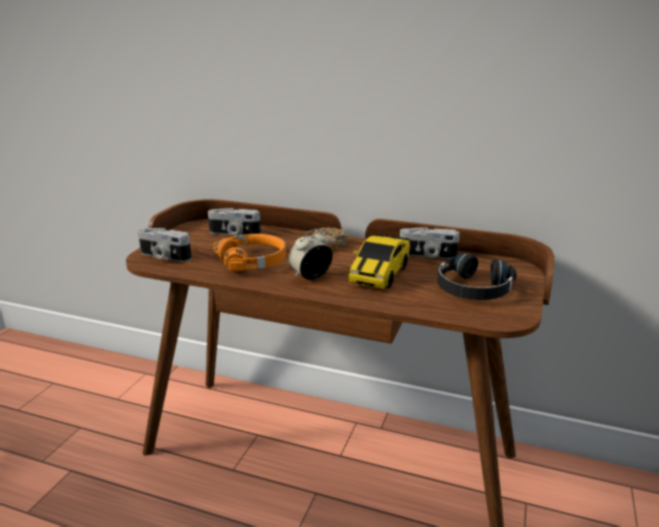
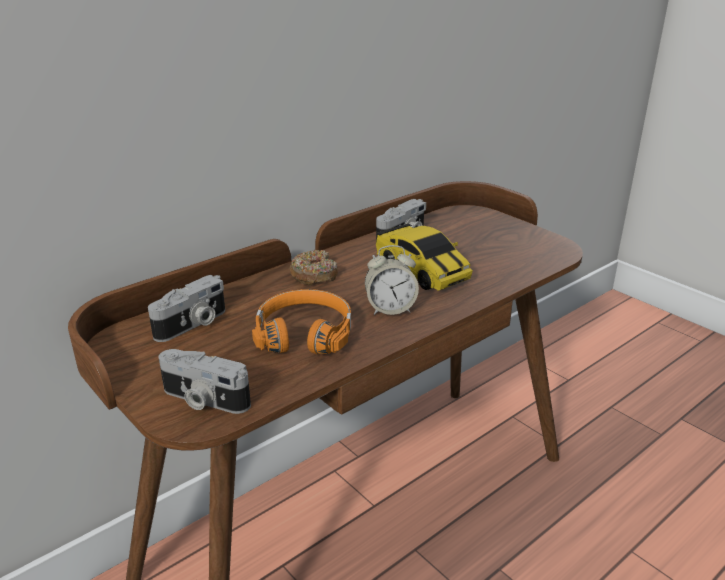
camera: 60 degrees left, 5 degrees up
camera [138,228,192,262] -> camera turned 60 degrees clockwise [159,349,251,414]
alarm clock [289,229,333,280] -> alarm clock turned 90 degrees counterclockwise [365,245,419,315]
black headphones [437,254,517,300] -> none

